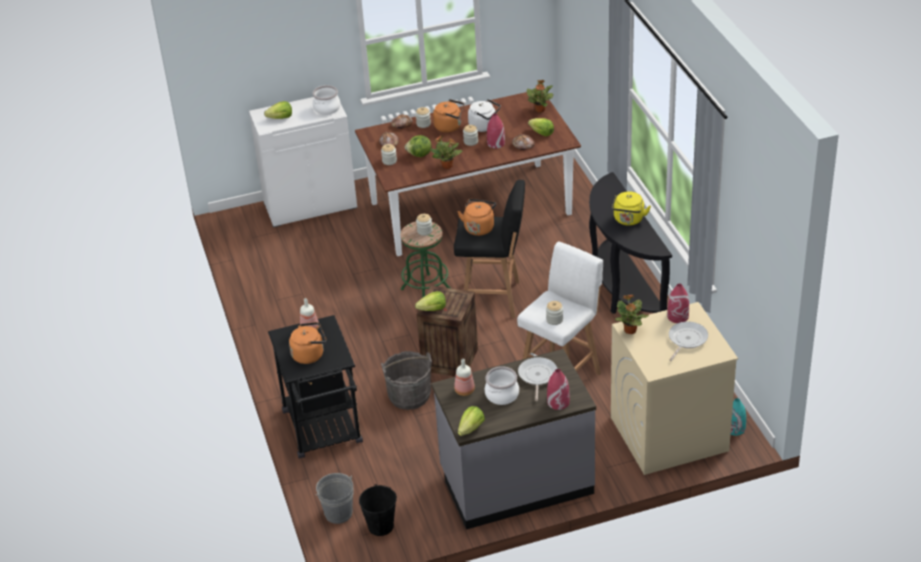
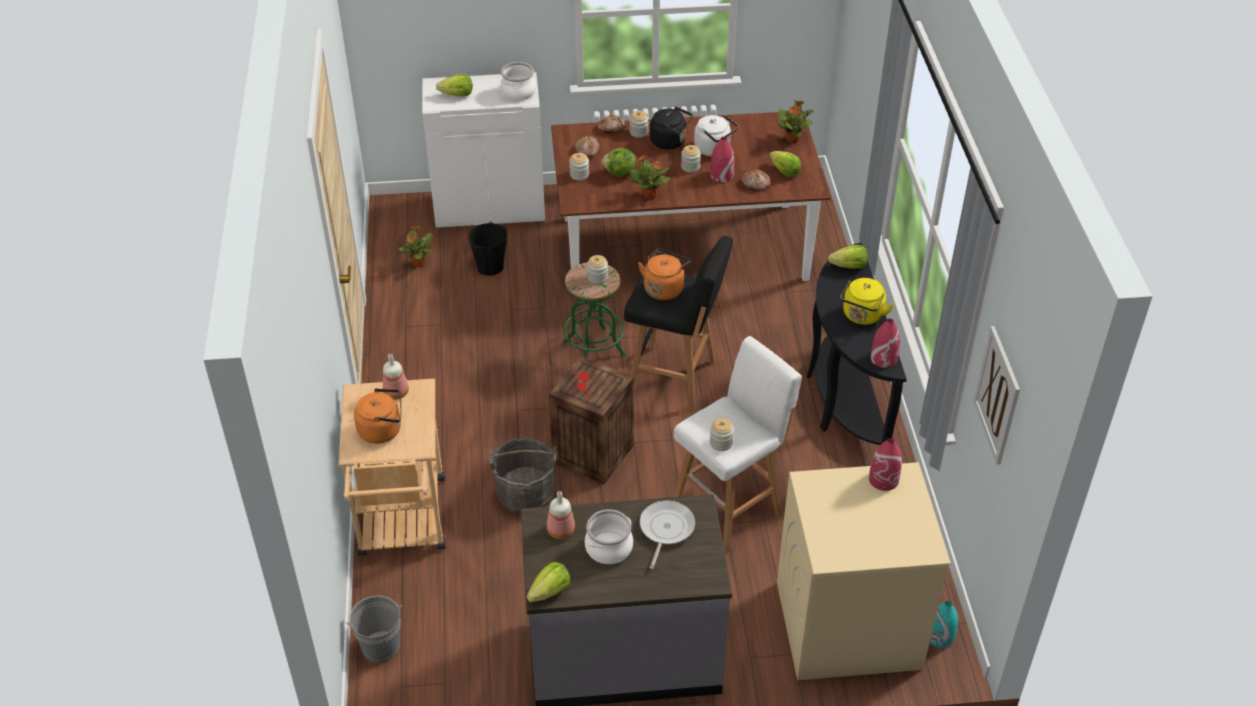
camera: 10 degrees right, 5 degrees up
black cart [268,315,363,459] -> beige cart [339,379,446,556]
black bucket [359,484,397,536] -> black bucket moved to [468,221,508,276]
lettuce [415,291,446,311] -> lettuce moved to [828,245,868,269]
orange kettle [433,99,464,133] -> black kettle [650,106,693,149]
red vase [547,369,570,410] -> red vase moved to [871,319,900,368]
potted plant [615,294,649,334] -> potted plant moved to [398,226,433,267]
frying pan [669,322,708,361] -> none
none -> picture [973,326,1020,465]

